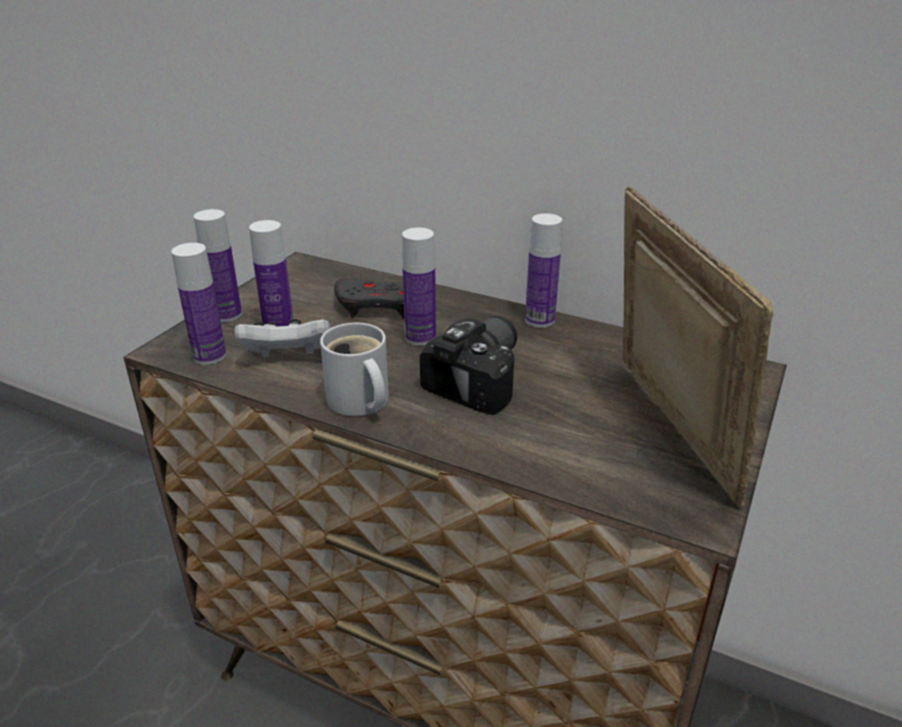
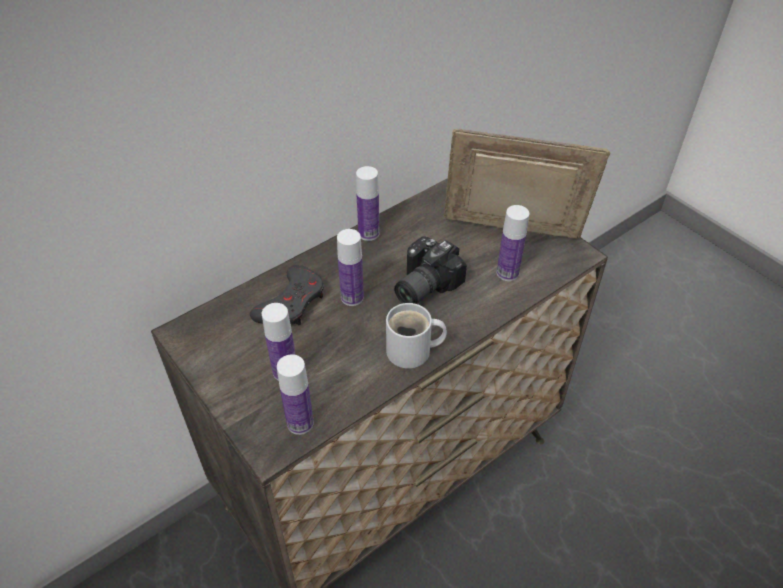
camera: 65 degrees left, 15 degrees up
bottle [194,209,242,322] -> bottle moved to [497,205,529,281]
white game controller [235,319,331,357] -> none
camera [420,316,517,415] -> camera turned 105 degrees counterclockwise [394,236,467,304]

